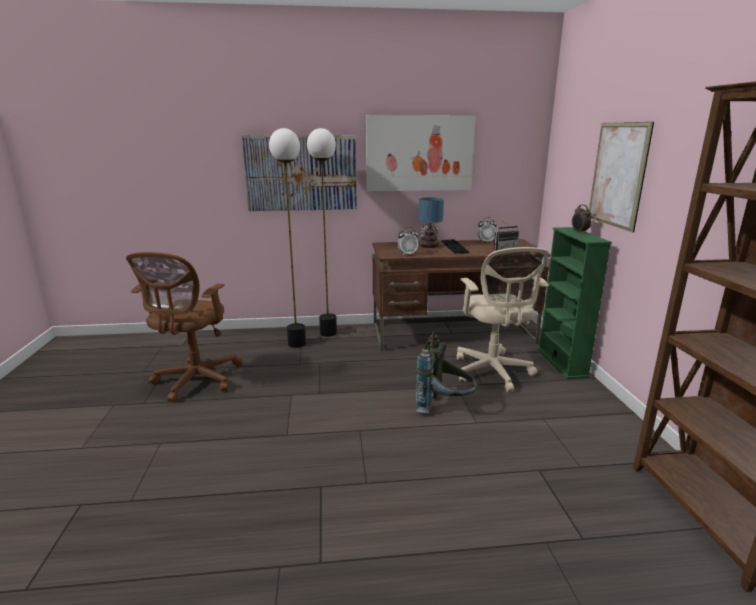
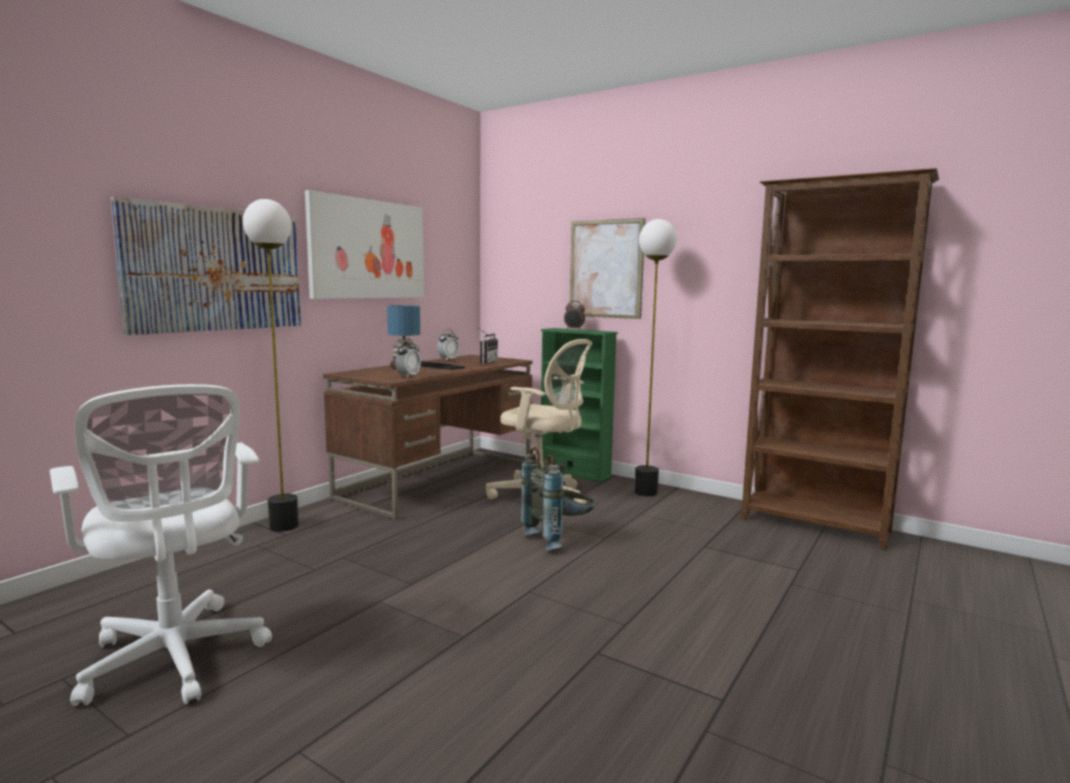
camera: 50 degrees left, 10 degrees down
brown office chair [126,252,243,402] -> white office chair [50,384,272,706]
floor lamp [269,128,306,348] -> floor lamp moved to [634,219,677,496]

